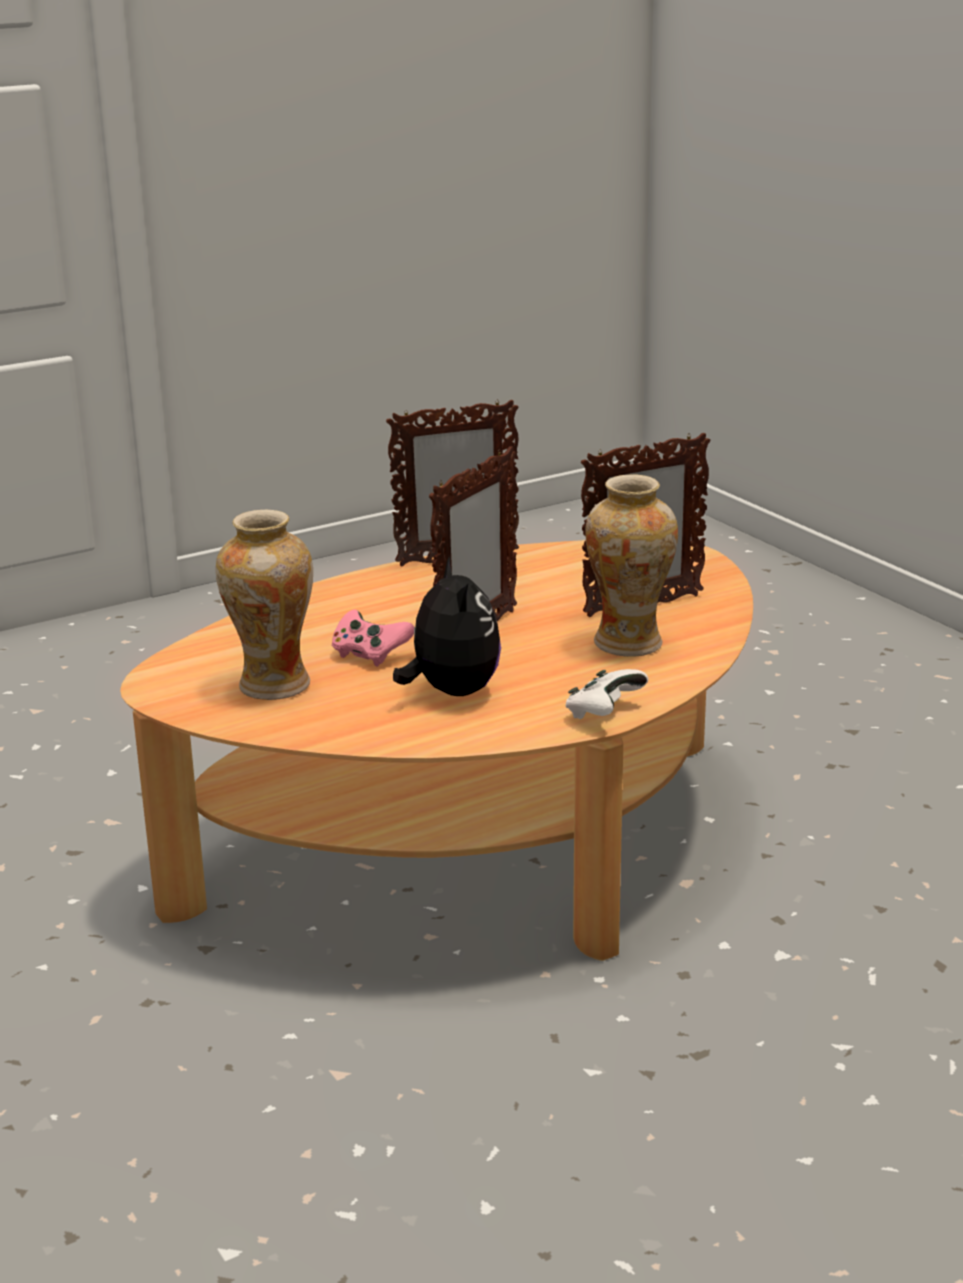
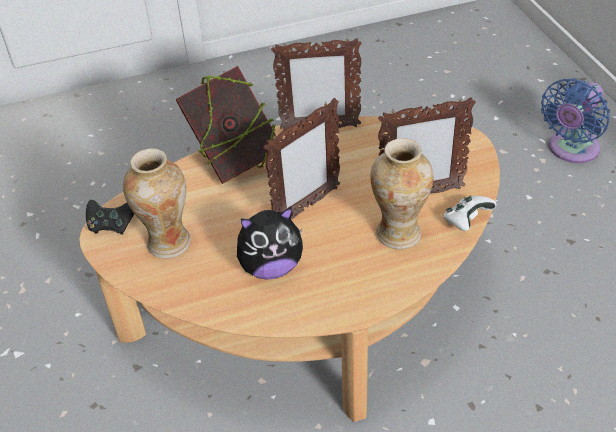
camera: 15 degrees right, 20 degrees up
pink game controller [332,610,414,667] -> none
plush toy [393,555,501,696] -> plush toy turned 75 degrees clockwise [237,207,303,280]
white game controller [565,669,648,719] -> white game controller moved to [443,195,497,231]
none -> black game controller [86,200,134,235]
none -> book [176,66,277,184]
none -> blue fan [541,78,610,163]

